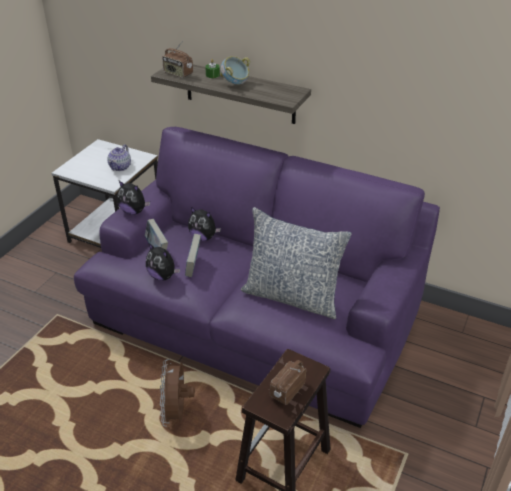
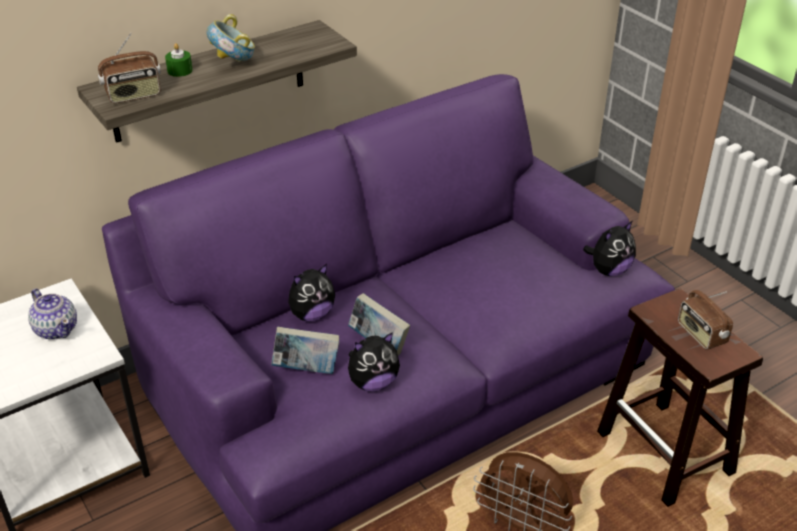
camera: 60 degrees left, 0 degrees up
plush toy [117,181,150,215] -> plush toy moved to [583,221,636,276]
pillow [241,207,352,319] -> none

